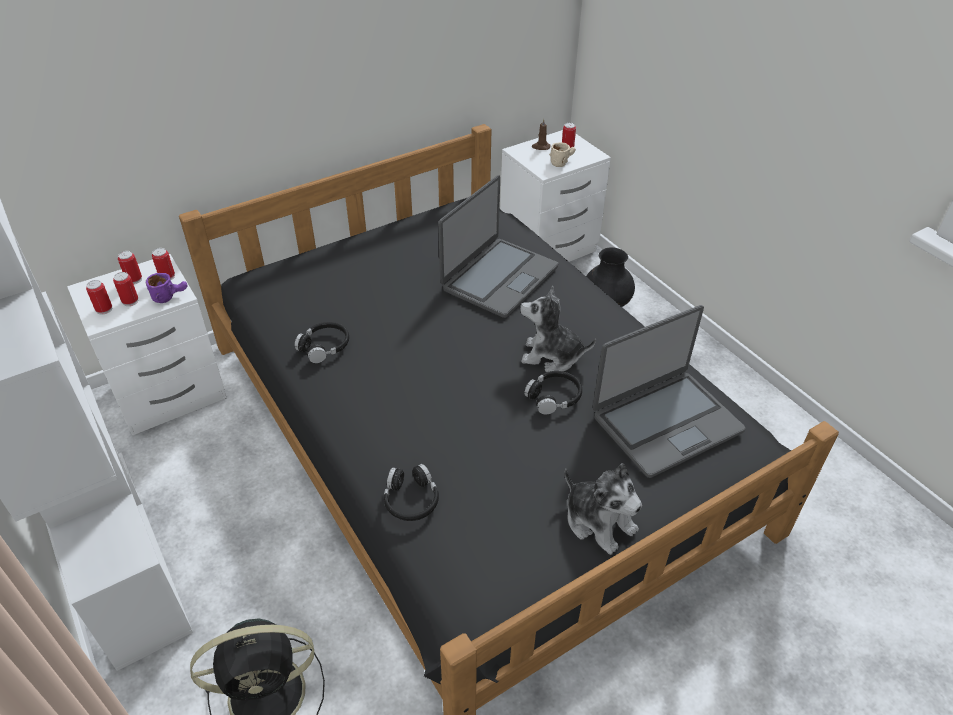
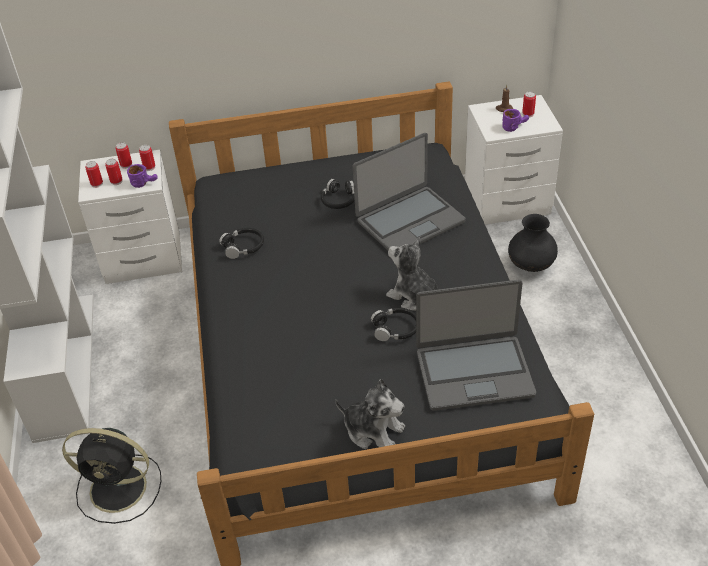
camera: 25 degrees right, 0 degrees up
black headphones [384,464,439,521] -> black headphones moved to [321,179,355,209]
beige mug [549,142,576,167] -> purple mug [502,109,529,132]
plush toy [565,463,642,555] -> plush toy turned 45 degrees counterclockwise [335,379,405,449]

